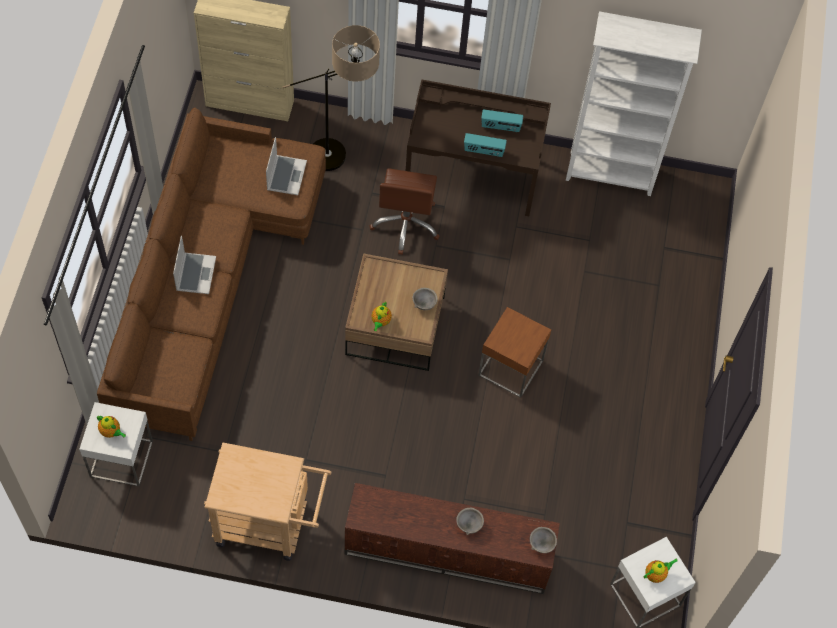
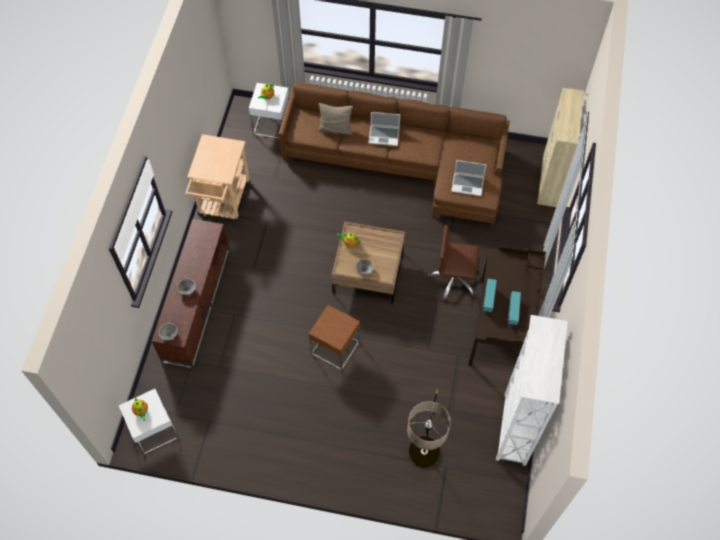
camera: 95 degrees right, 0 degrees up
floor lamp [283,25,380,171] -> floor lamp moved to [407,389,451,467]
none -> beige pillow [318,103,353,135]

